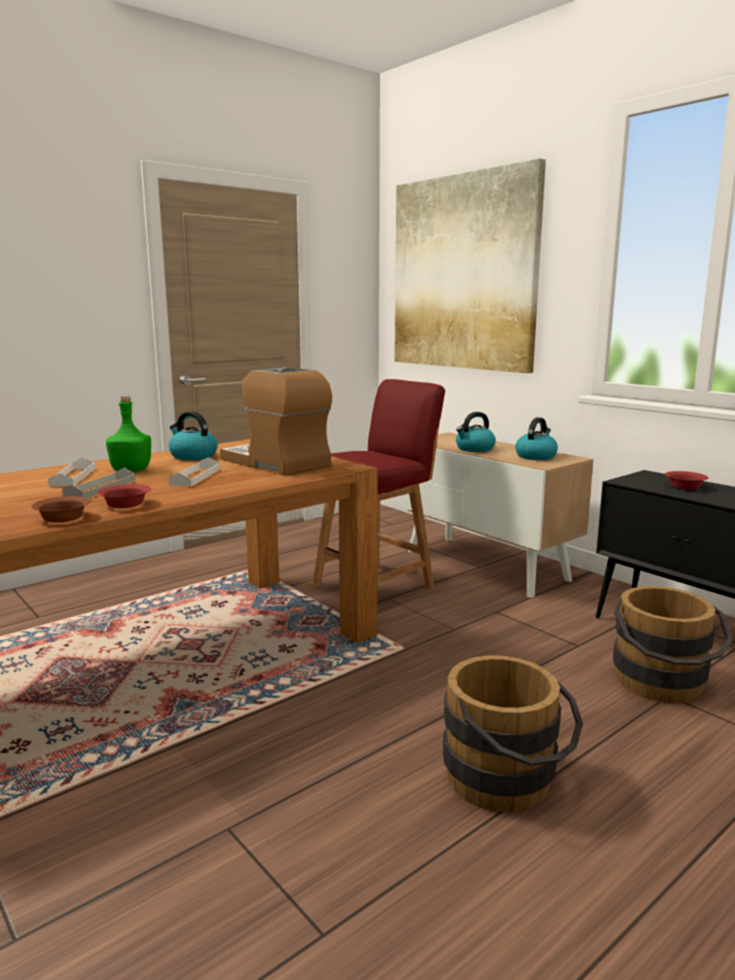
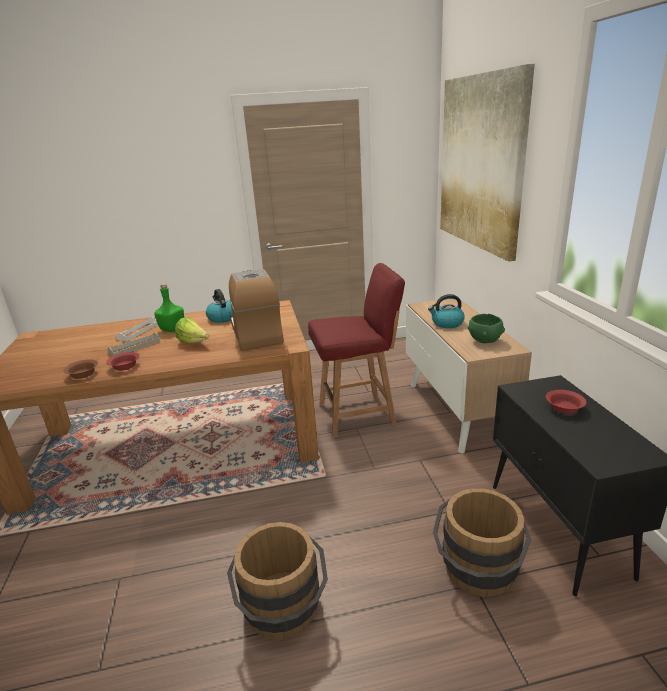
camera: 30 degrees right, 10 degrees up
white tray [168,457,220,486] -> lettuce [175,317,209,343]
kettle [515,417,558,460] -> green bowl [468,314,505,343]

